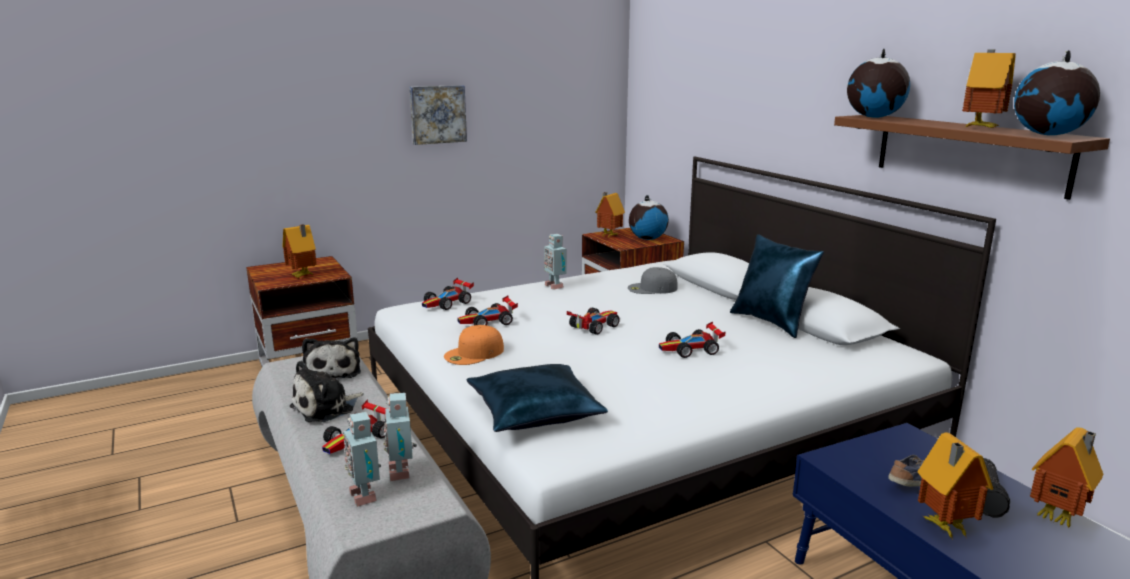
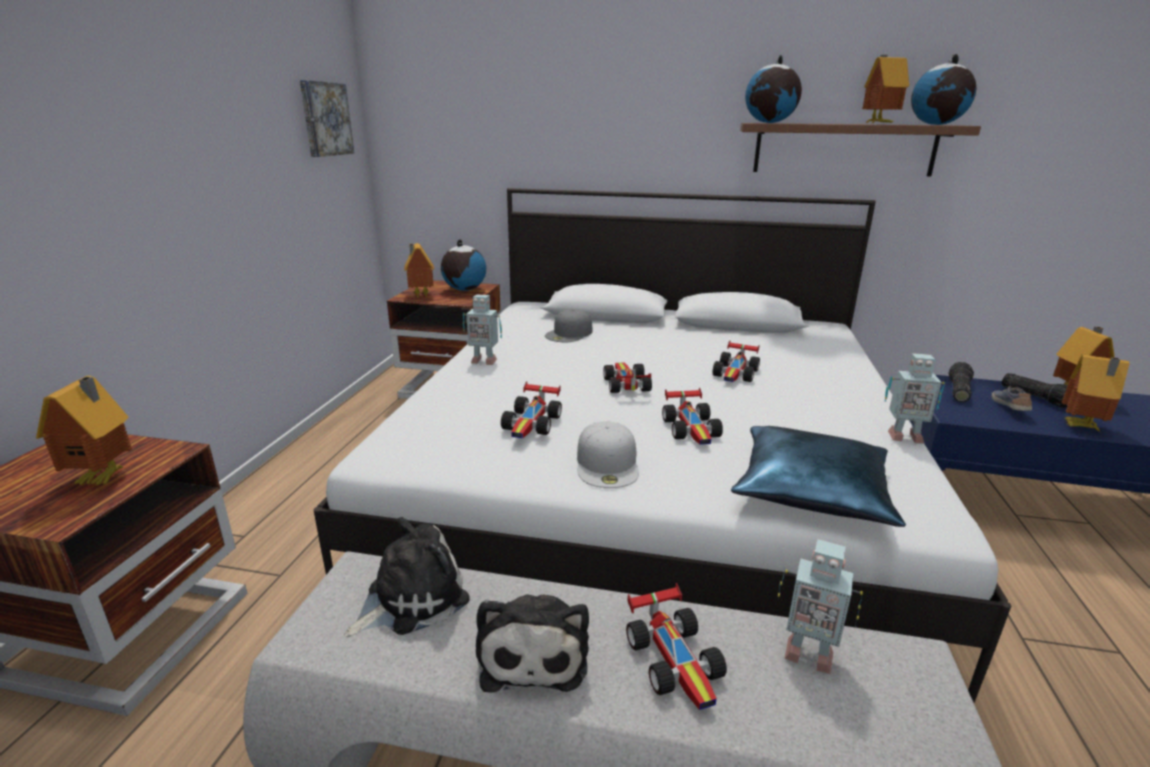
camera: 50 degrees left, 5 degrees up
plush toy [302,337,361,379] -> plush toy turned 60 degrees counterclockwise [344,517,470,637]
toy robot [343,412,381,507] -> toy robot moved to [885,353,945,444]
picture [409,85,467,145] -> picture moved to [300,80,354,157]
toy car [422,277,474,310] -> toy car moved to [662,388,723,445]
orange cap [444,325,504,365] -> white cap [577,421,639,488]
blue pillow [730,234,824,338] -> none
none -> flashlight [949,362,974,402]

